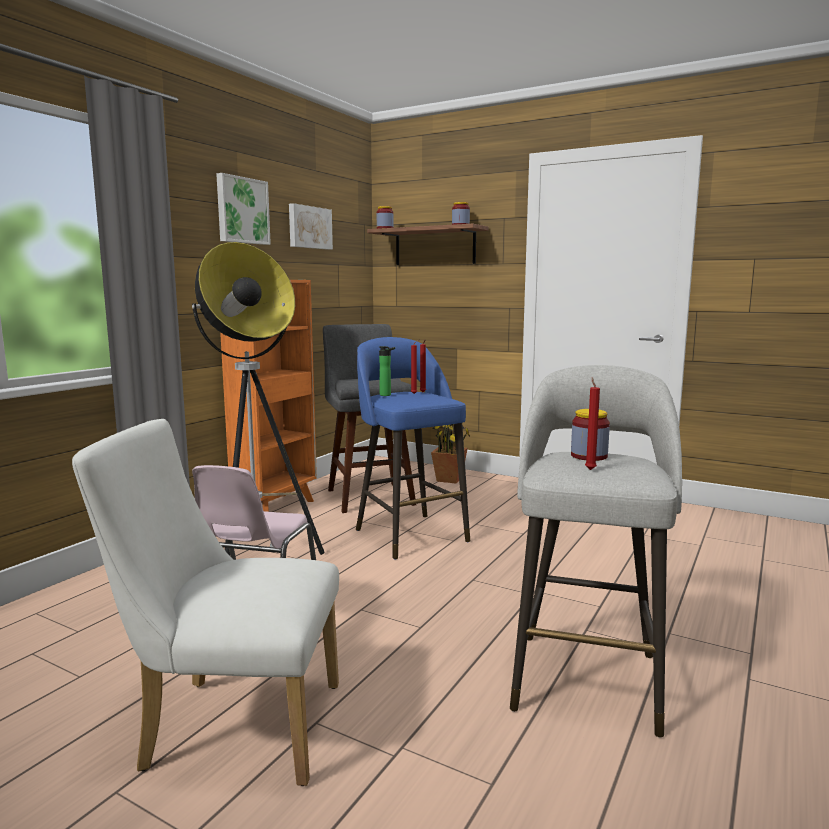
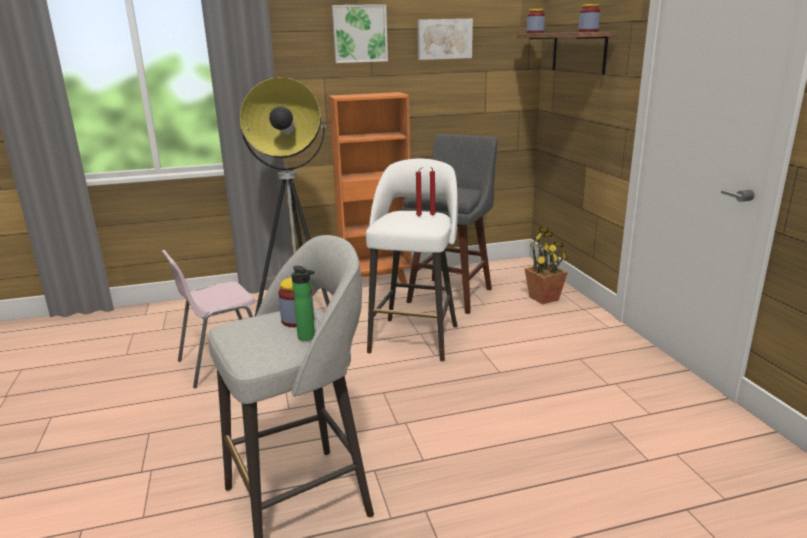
camera: 45 degrees right, 10 degrees up
white chair [72,419,339,786] -> none
blue stool [356,337,470,560] -> white stool [366,159,458,362]
bottle [379,346,395,396] -> bottle moved to [291,266,315,341]
red candle [585,377,600,470] -> none

